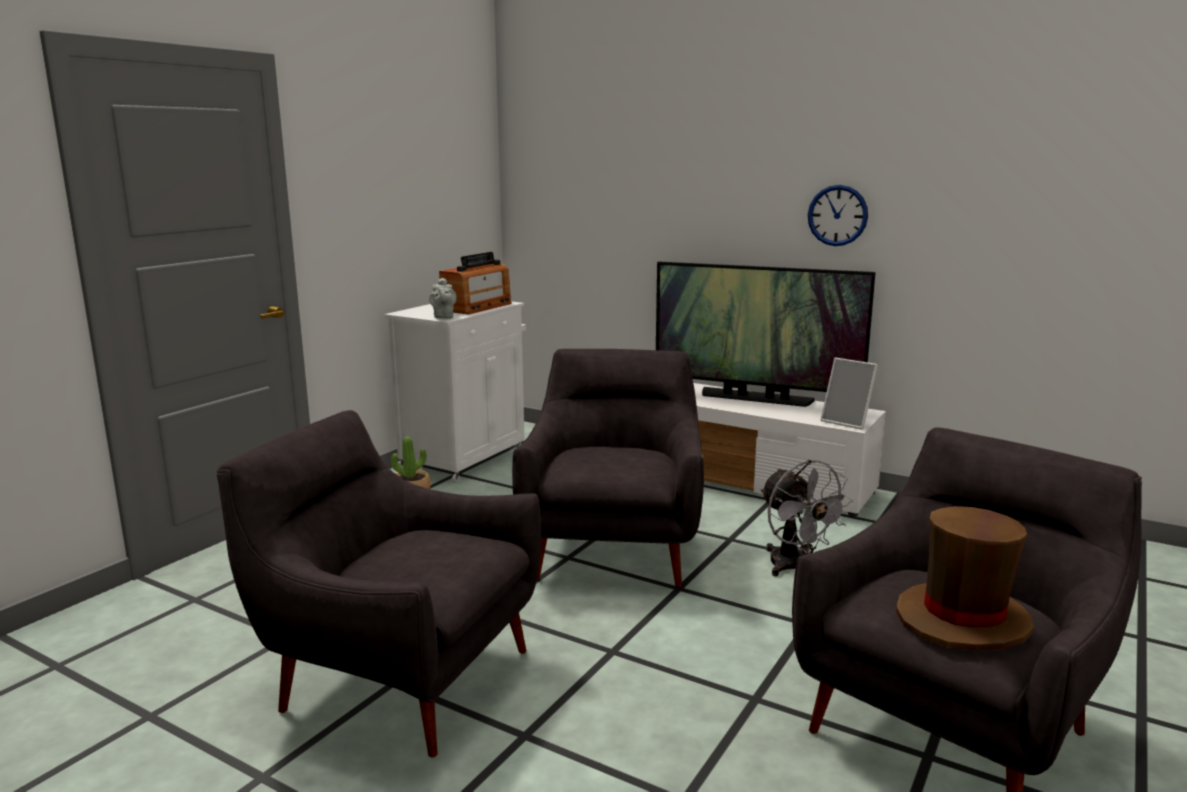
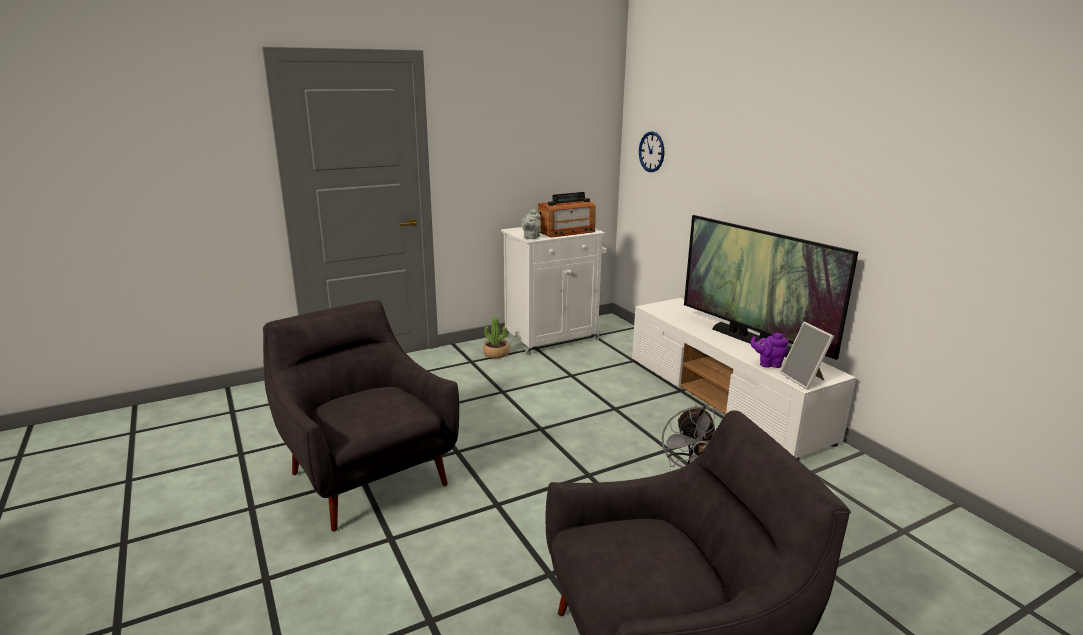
camera: 30 degrees right, 5 degrees up
grey armchair [512,349,704,588] -> none
wall clock [808,185,868,246] -> wall clock moved to [639,131,664,172]
brown hat [896,506,1034,651] -> none
none -> purple teapot [750,333,789,368]

